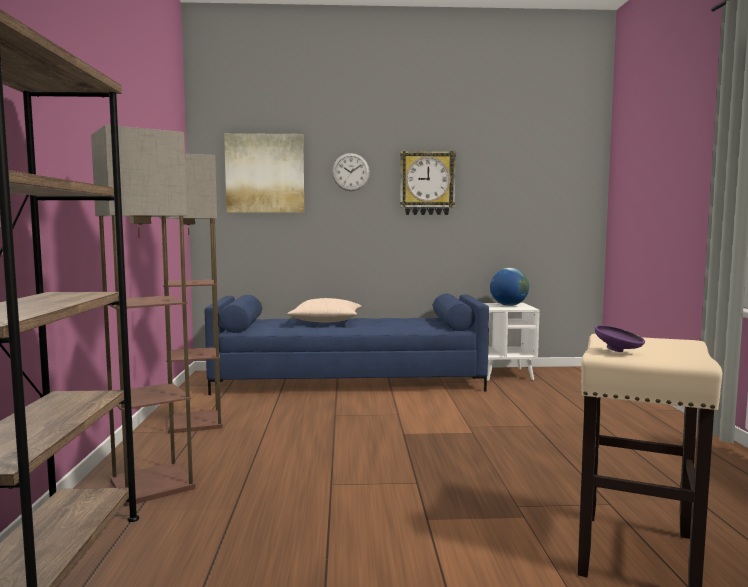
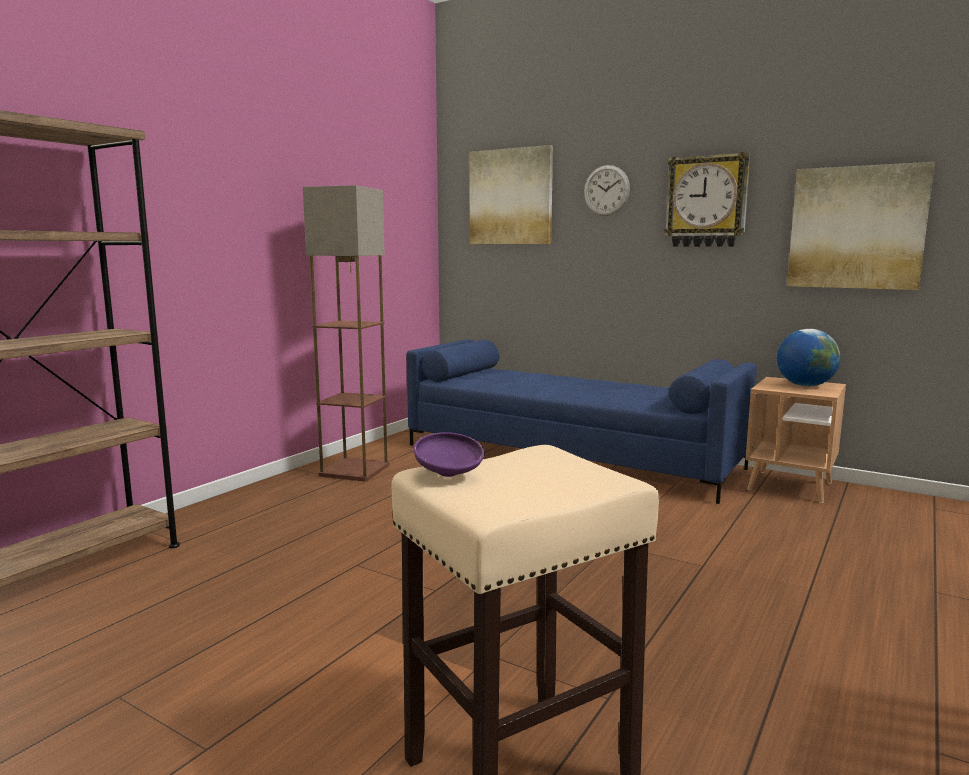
camera: 35 degrees right, 5 degrees up
floor lamp [91,125,195,506] -> none
beige pillow [287,298,362,323] -> none
white side table [484,303,540,381] -> brown side table [745,377,846,503]
none -> picture [787,162,935,290]

